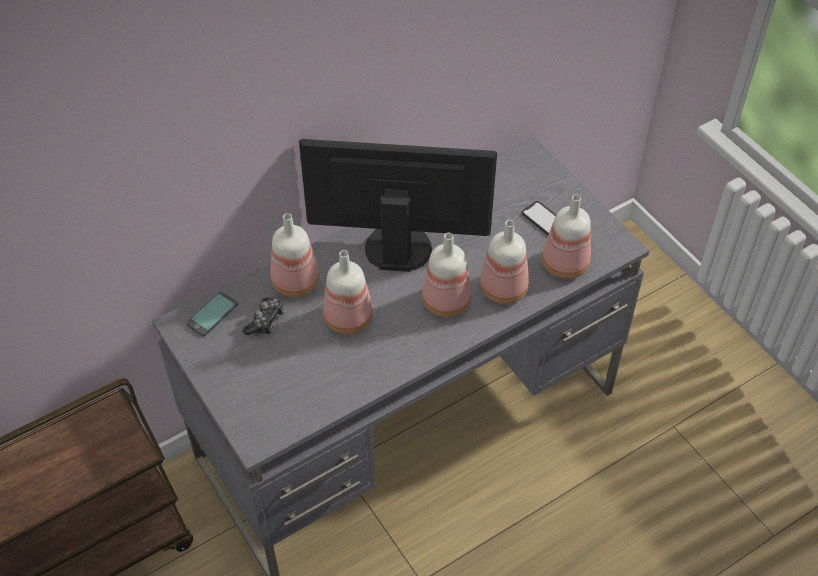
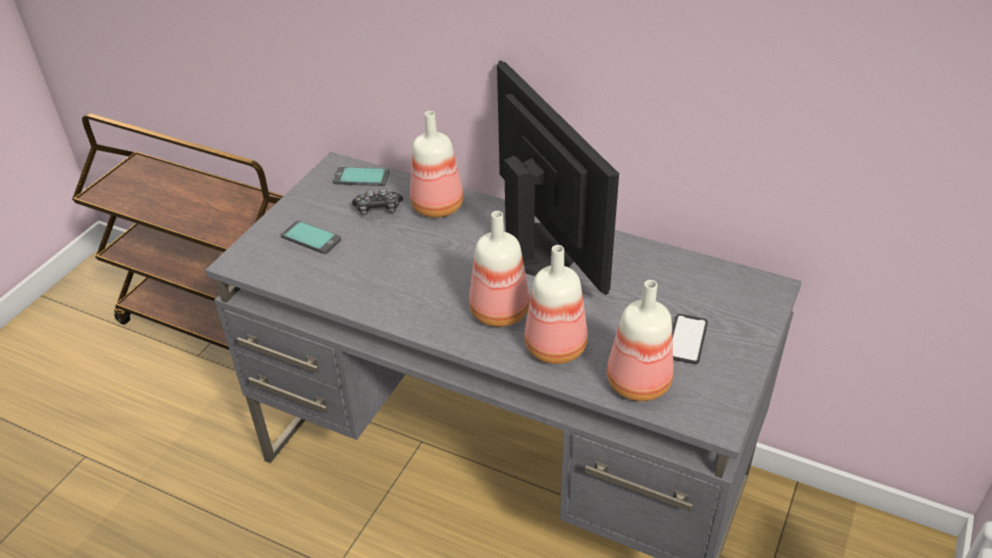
camera: 60 degrees right, 10 degrees down
bottle [323,250,373,334] -> none
none -> phone [281,220,341,254]

